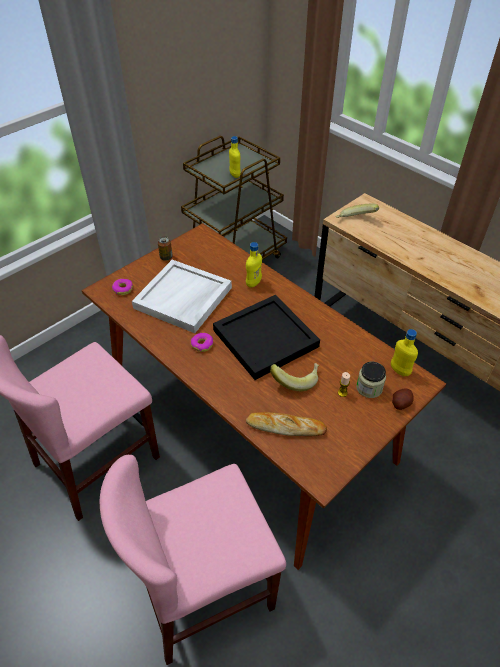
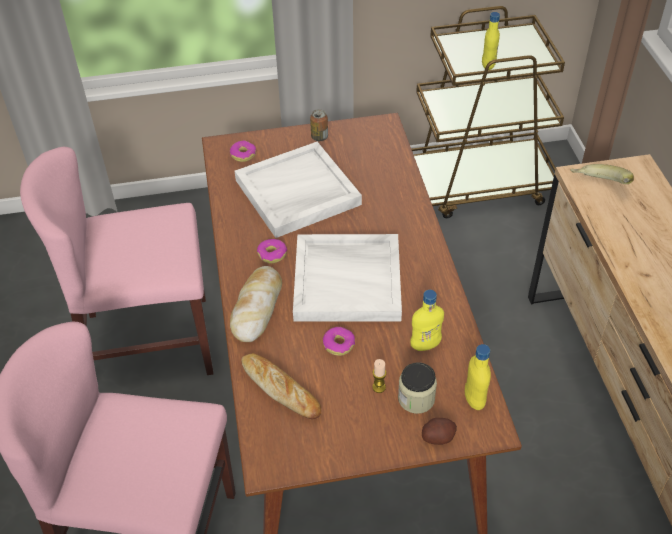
camera: 35 degrees right, 0 degrees up
black tray [213,295,320,380] -> white tray [293,234,402,322]
yellow bottle [246,242,262,287] -> yellow bottle moved to [410,290,444,351]
banana [270,363,319,391] -> donut [323,327,355,356]
none -> bread [230,266,282,342]

